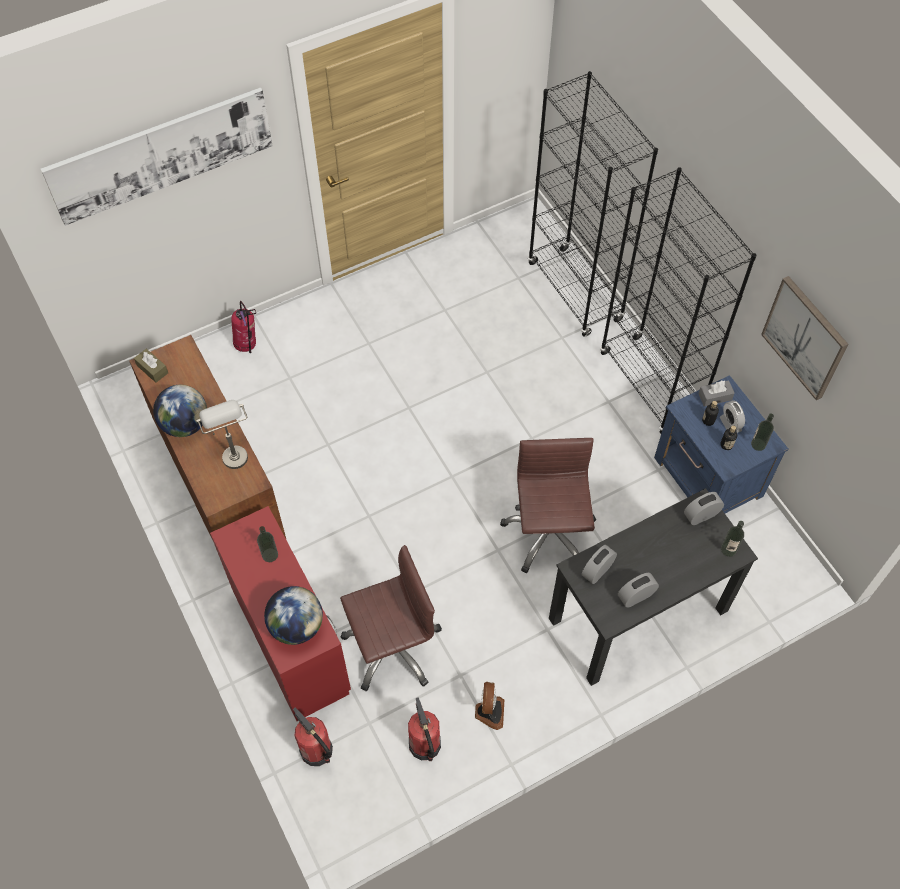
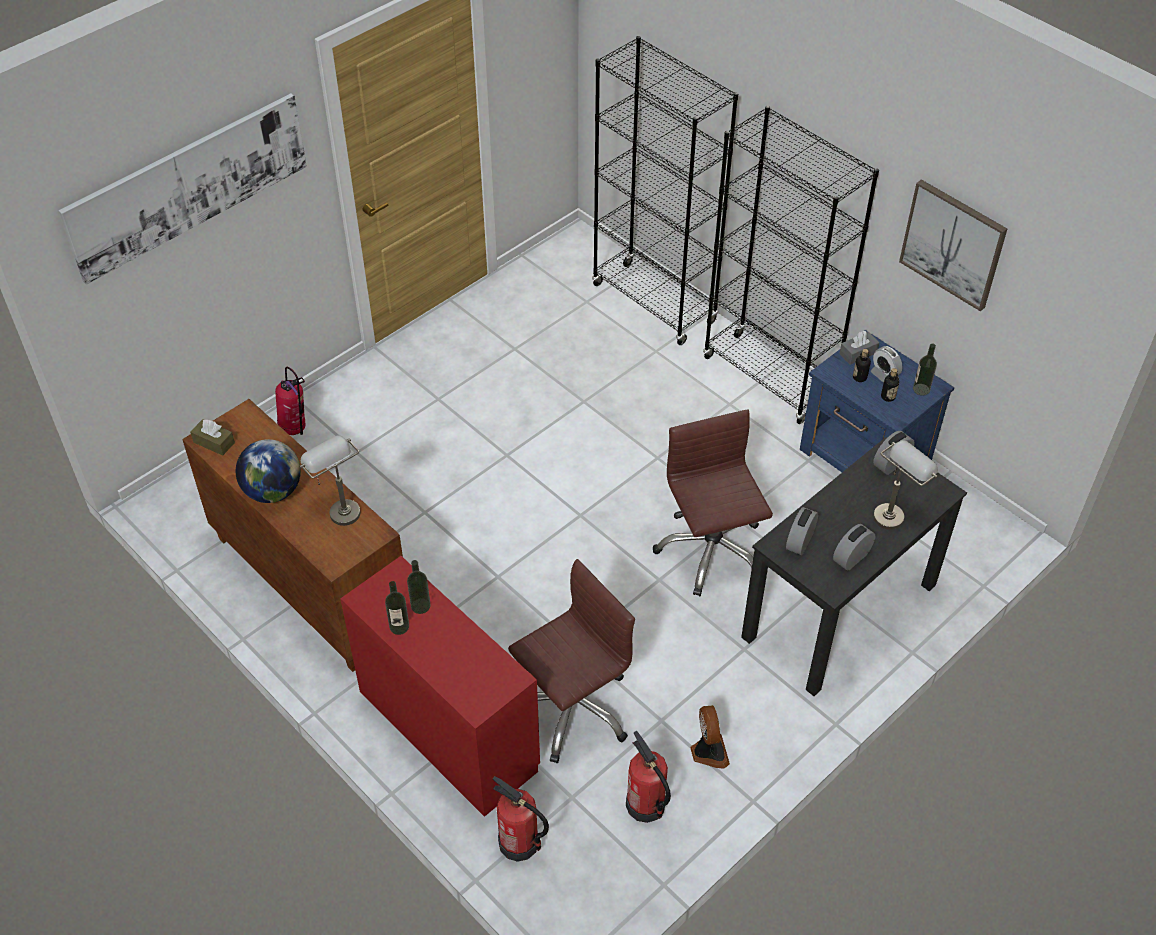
camera: 15 degrees left, 10 degrees down
globe [264,586,323,645] -> none
bottle [721,521,744,557] -> bottle moved to [385,581,409,635]
none -> grey table lamp [873,440,938,530]

